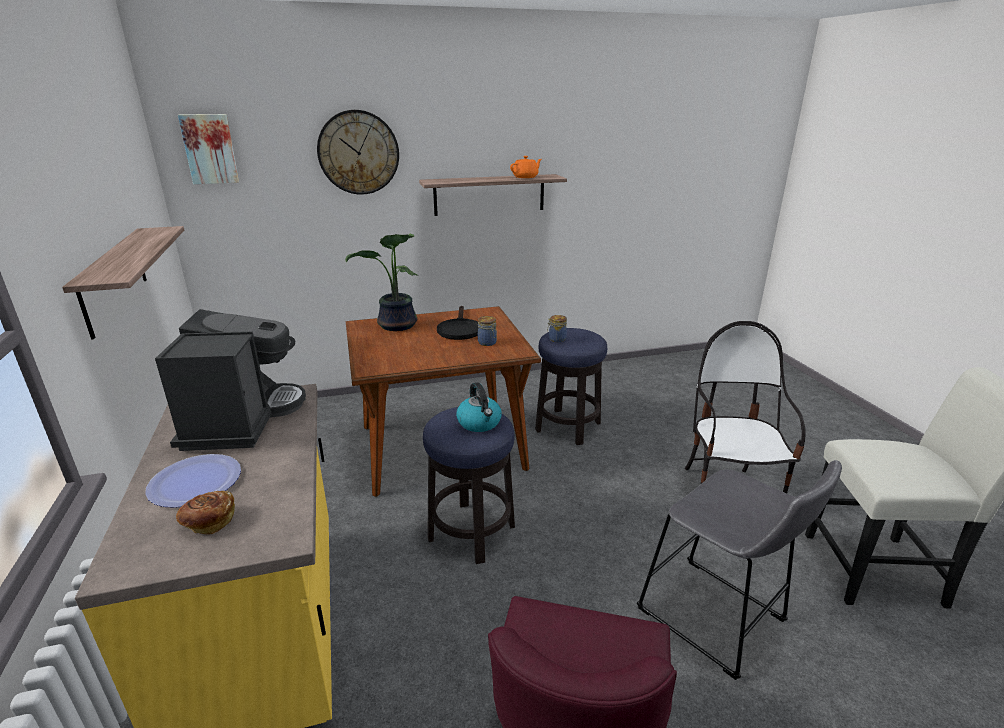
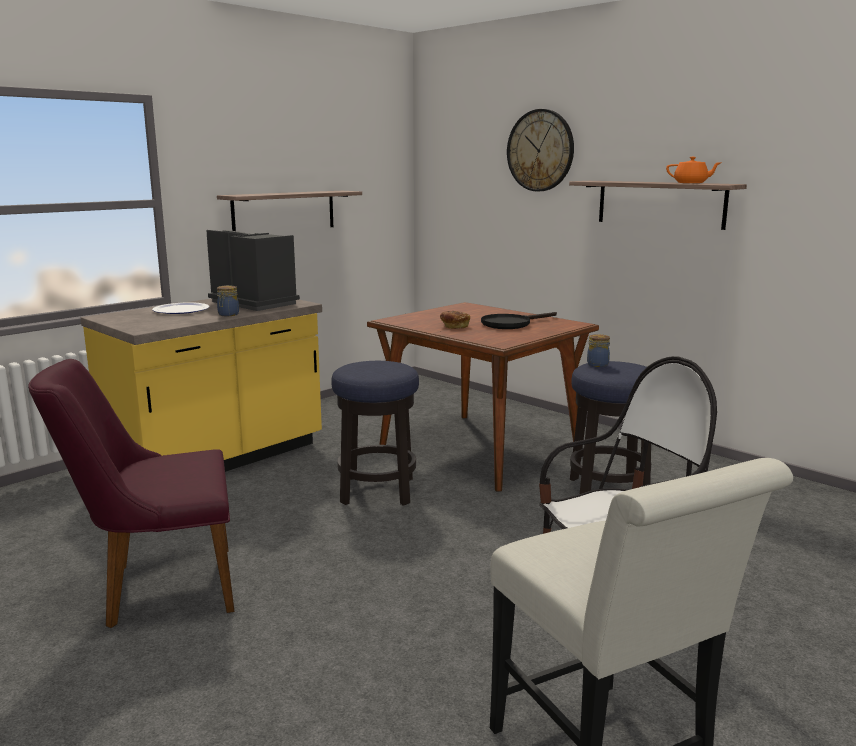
camera: 60 degrees right, 10 degrees down
coffee machine [155,309,306,451] -> coffee machine turned 105 degrees counterclockwise [206,230,300,311]
bread [176,491,235,535] -> bread moved to [440,311,470,329]
picture [178,114,239,184] -> none
potted plant [345,234,419,331] -> none
kettle [456,382,502,432] -> none
jar [478,316,497,346] -> jar moved to [217,285,239,316]
grey stool [637,460,842,680] -> none

